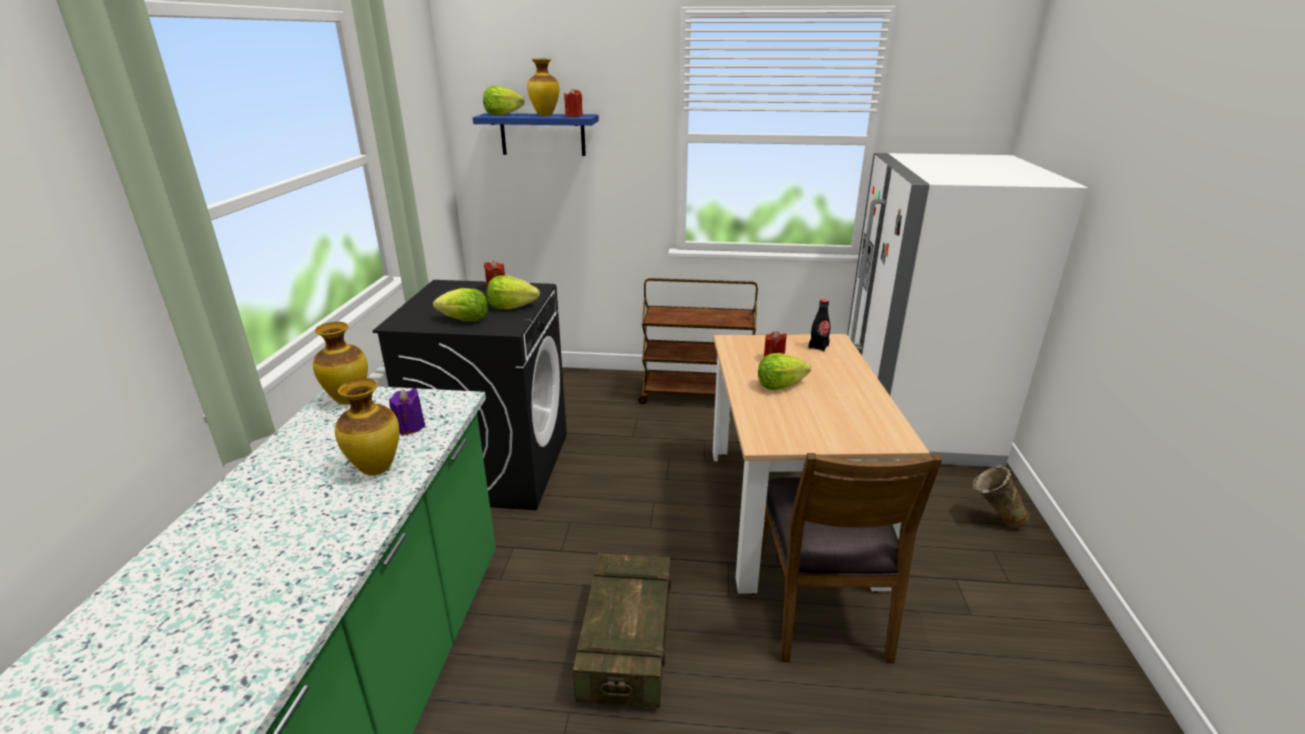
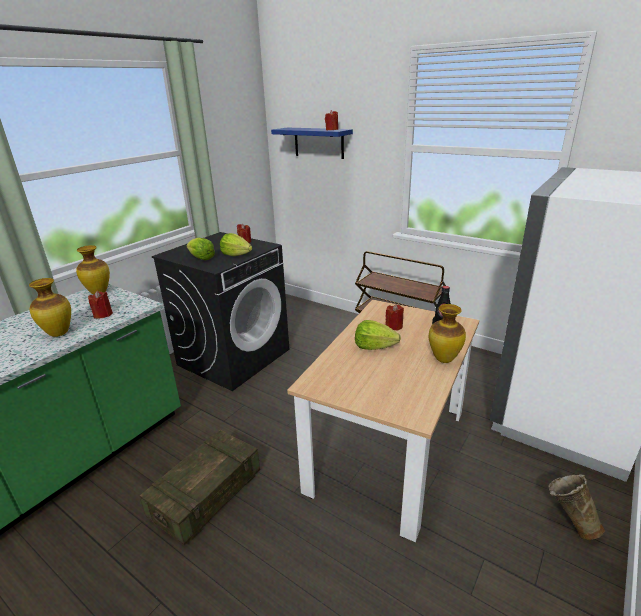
camera: 30 degrees right, 0 degrees up
purple candle [389,388,425,435] -> red candle [88,291,113,318]
lettuce [483,86,524,115] -> none
vase [527,59,559,116] -> vase moved to [429,304,466,363]
brown chair [761,453,942,663] -> none

